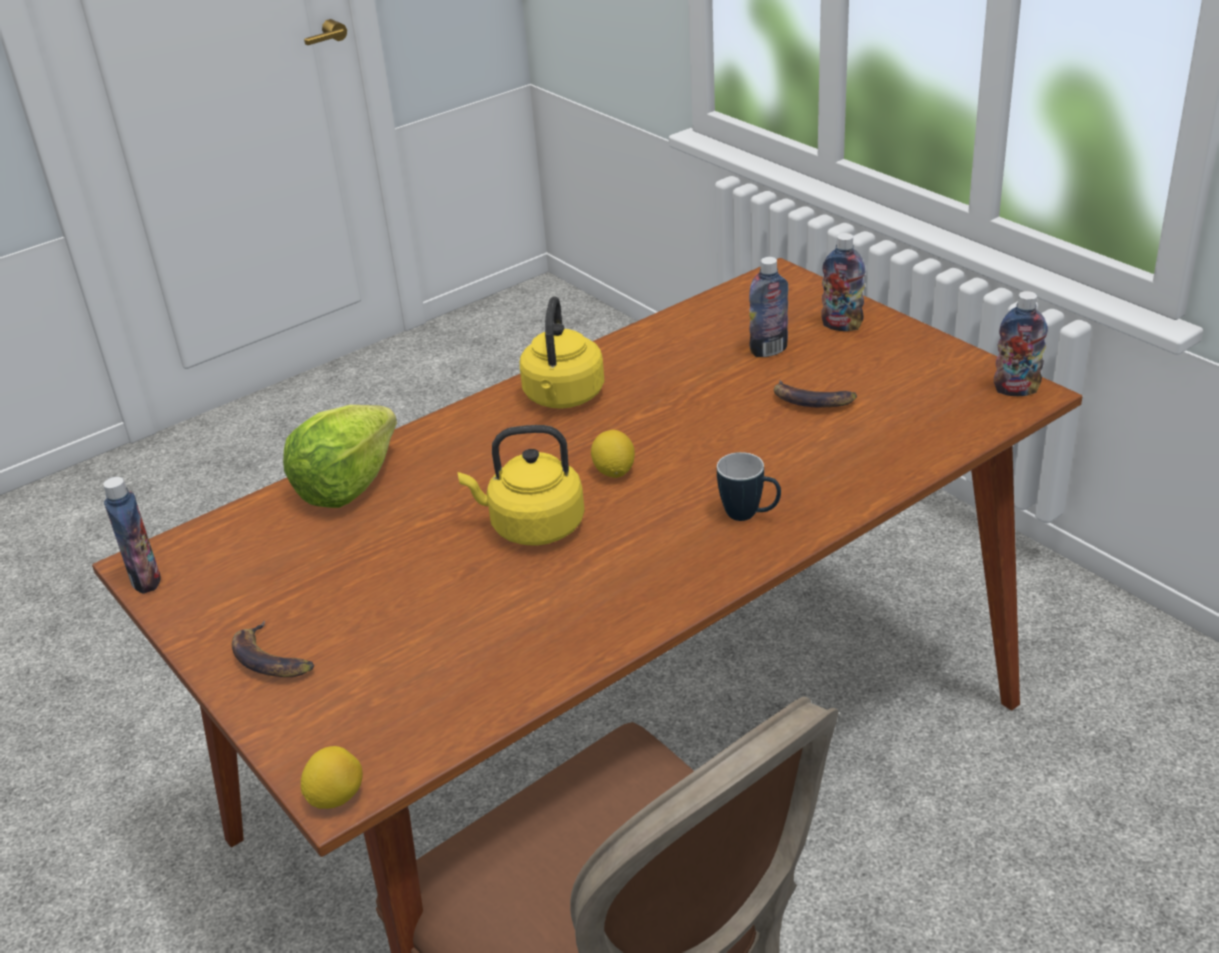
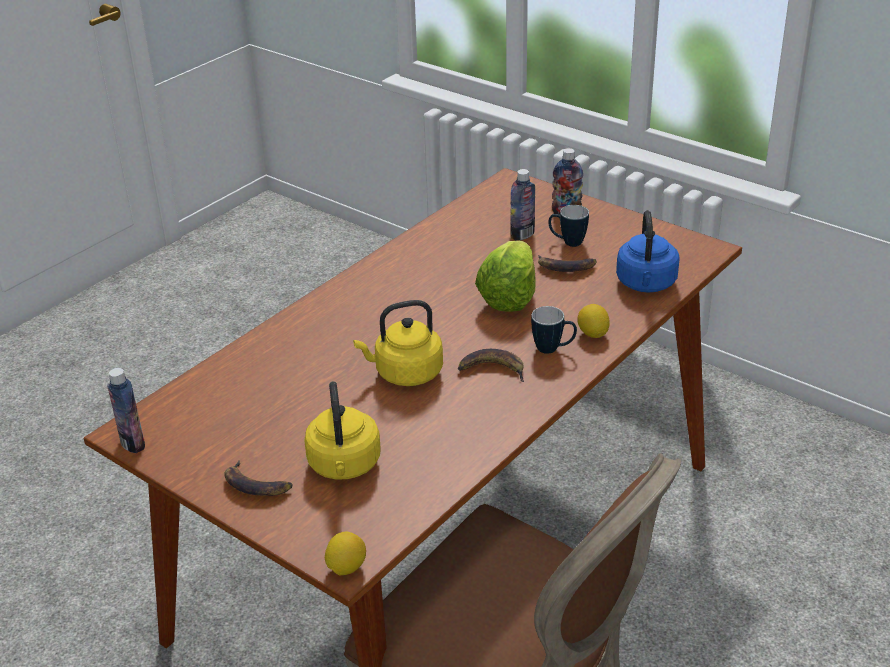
camera: 15 degrees left, 0 degrees up
lettuce [283,405,397,508] -> lettuce moved to [475,241,536,312]
yellow kettle [520,296,605,409] -> yellow kettle moved to [304,381,381,479]
lemon [591,430,635,478] -> lemon moved to [577,304,610,338]
bottle [994,291,1048,396] -> none
none -> banana [458,349,524,382]
none -> mug [548,205,589,247]
none -> blue kettle [616,210,680,293]

